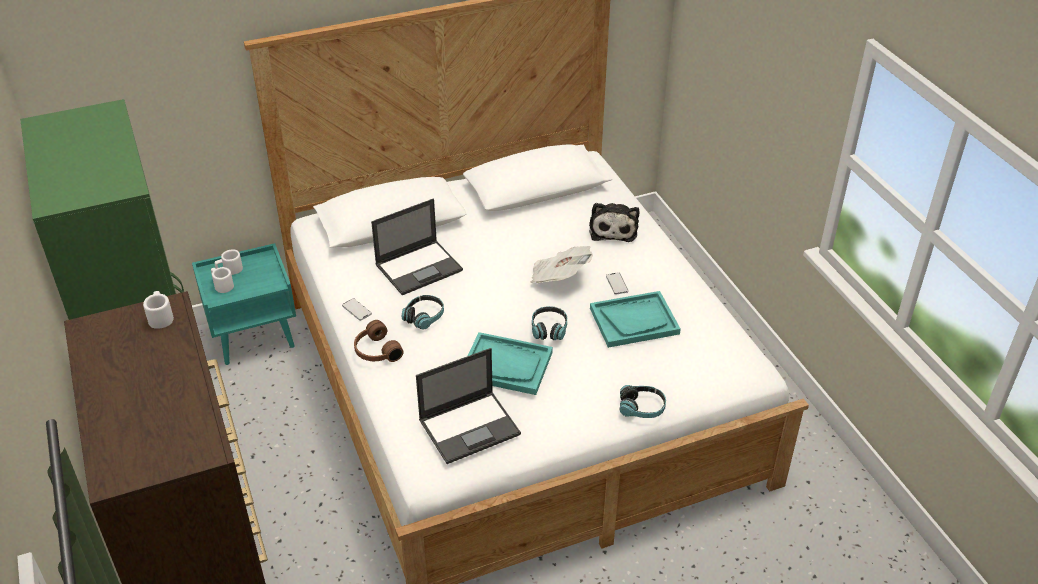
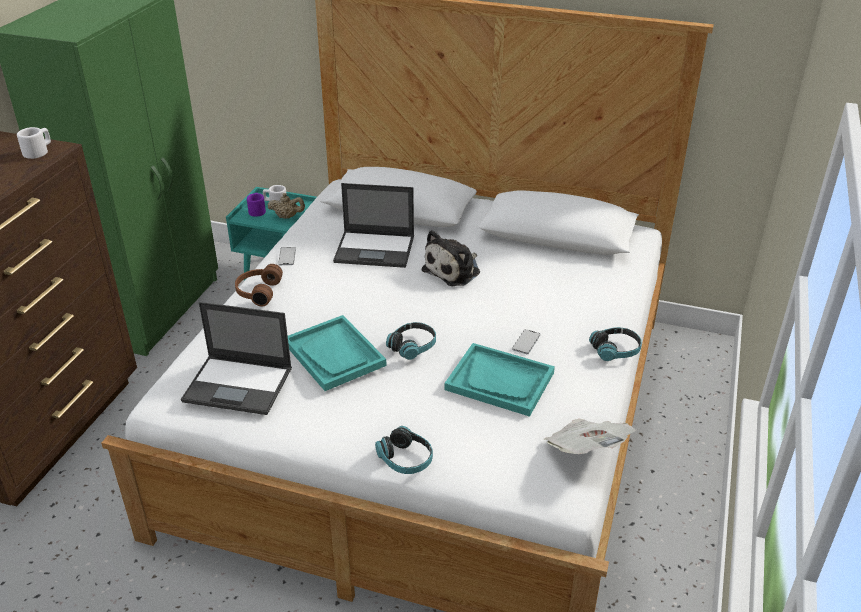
camera: 40 degrees right, 5 degrees down
white mug [211,267,234,293] -> purple mug [247,193,266,217]
headphones [402,295,444,330] -> headphones moved to [589,327,642,361]
newspaper [531,246,593,283] -> newspaper moved to [544,419,636,454]
plush toy [589,203,639,242] -> plush toy moved to [421,230,480,286]
none -> beige teapot [267,193,305,219]

